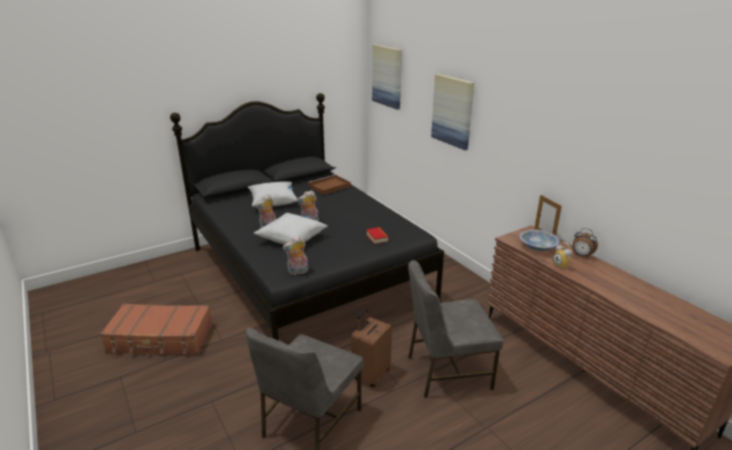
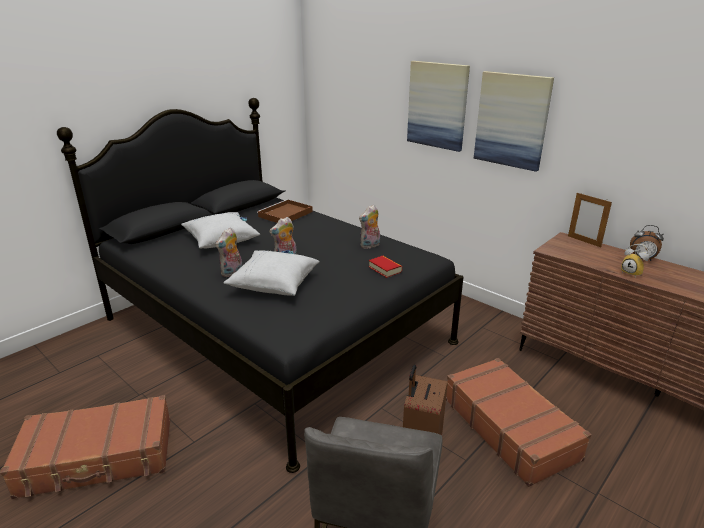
camera: 15 degrees left, 0 degrees up
plush toy [283,236,308,275] -> plush toy moved to [359,205,380,249]
picture [372,44,402,110] -> picture moved to [474,71,554,172]
grey chair [408,260,503,398] -> brown suitcase [446,358,591,487]
bowl [520,230,560,251] -> none

